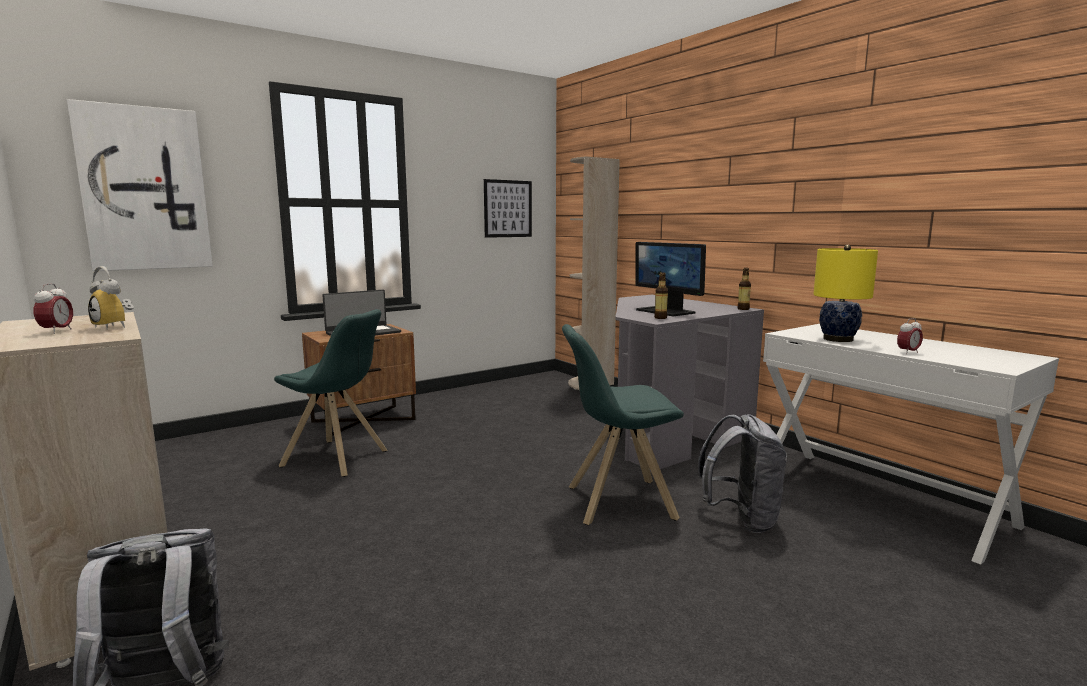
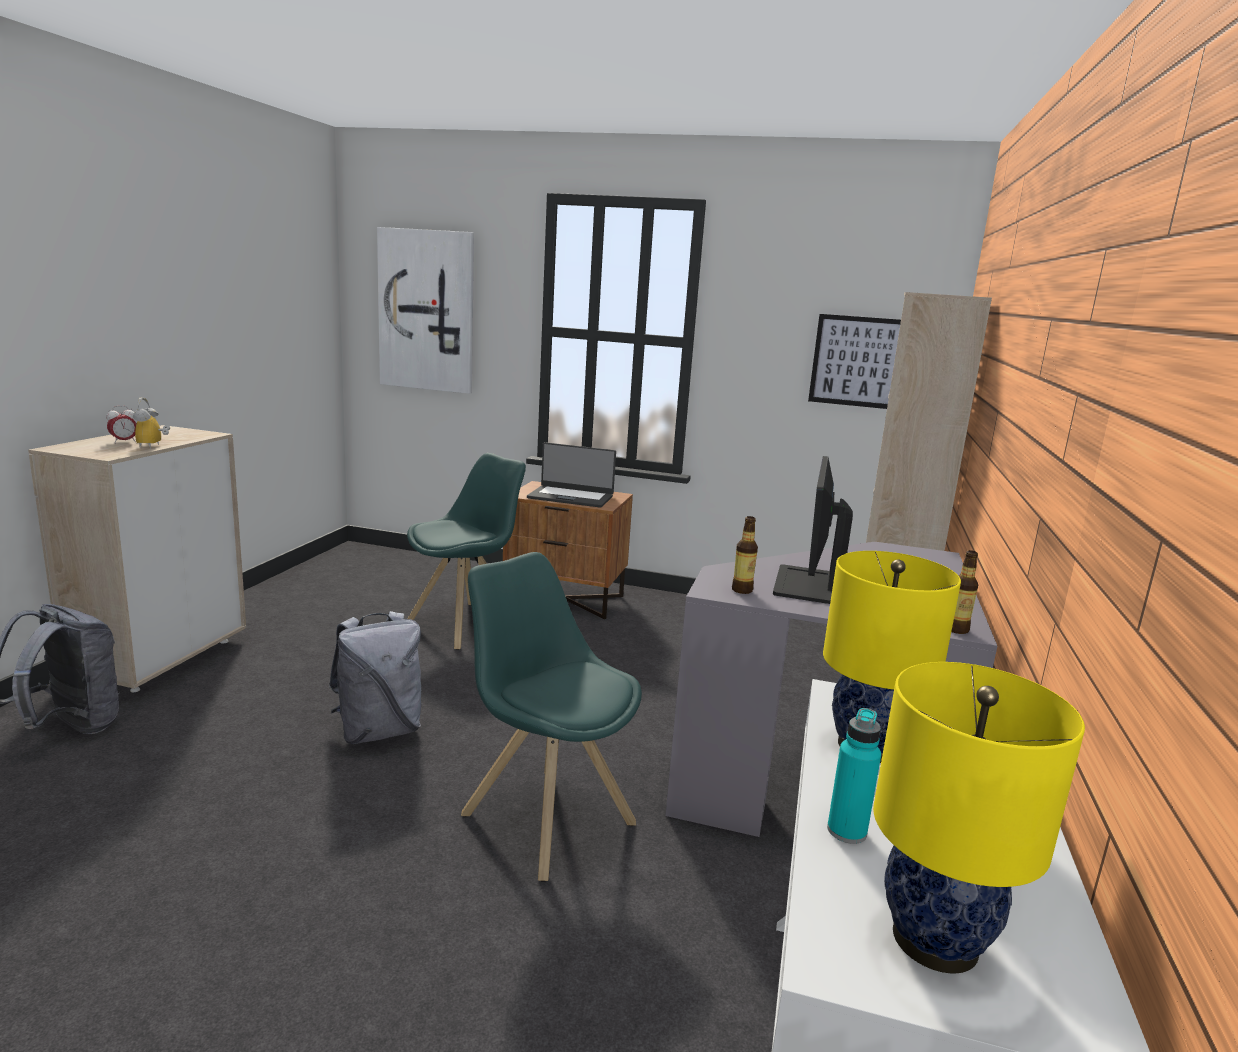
camera: 50 degrees right, 5 degrees up
turquoise chair [274,309,388,477] -> turquoise chair turned 120 degrees counterclockwise [407,453,526,650]
grey backpack [697,414,787,533] -> grey backpack moved to [329,611,422,744]
alarm clock [897,318,923,354] -> turquoise bottle [827,708,881,844]
none -> yellow table lamp [873,662,1085,973]

